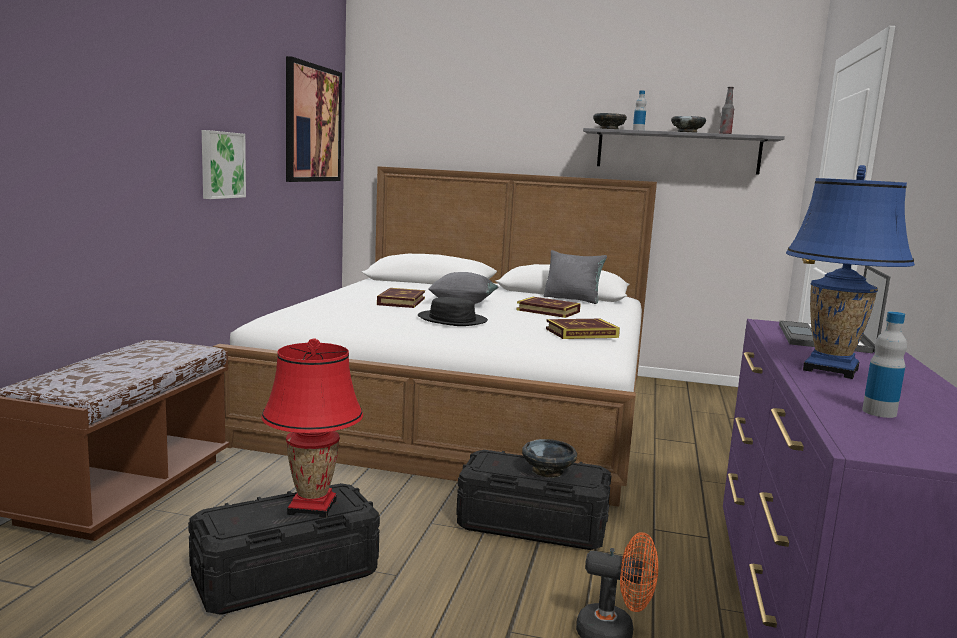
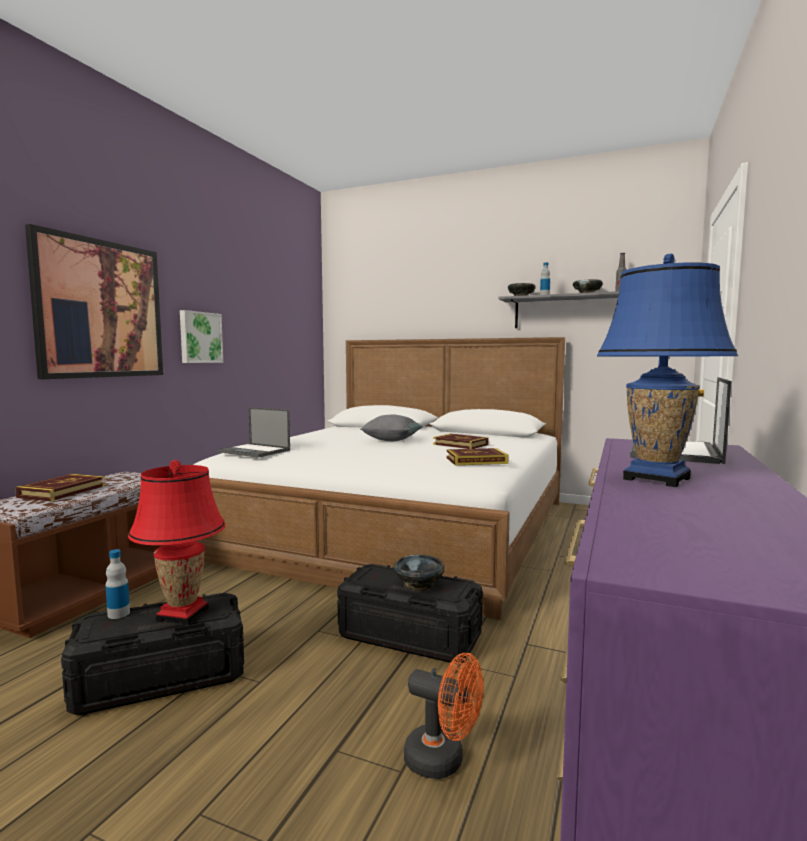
camera: 10 degrees right, 5 degrees down
picture [286,56,342,182] -> picture moved to [25,224,163,379]
book [377,288,425,308] -> book moved to [15,474,105,501]
black hat [418,297,488,326] -> none
grey pillow [544,250,607,304] -> none
bottle [862,312,907,418] -> bottle moved to [105,549,130,619]
none -> laptop [217,407,290,458]

